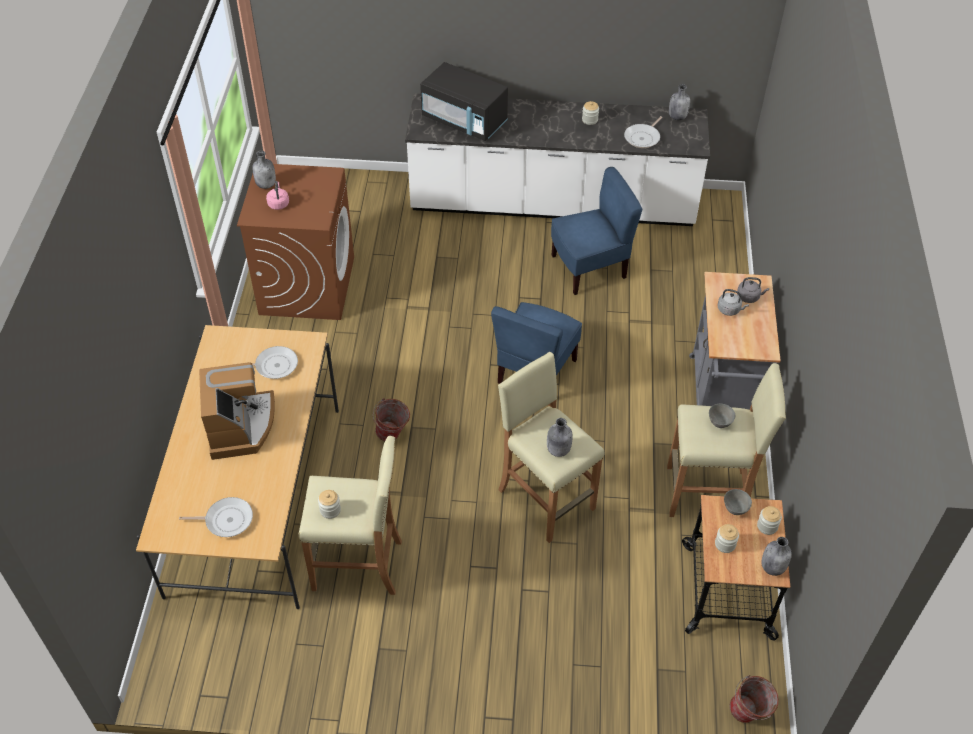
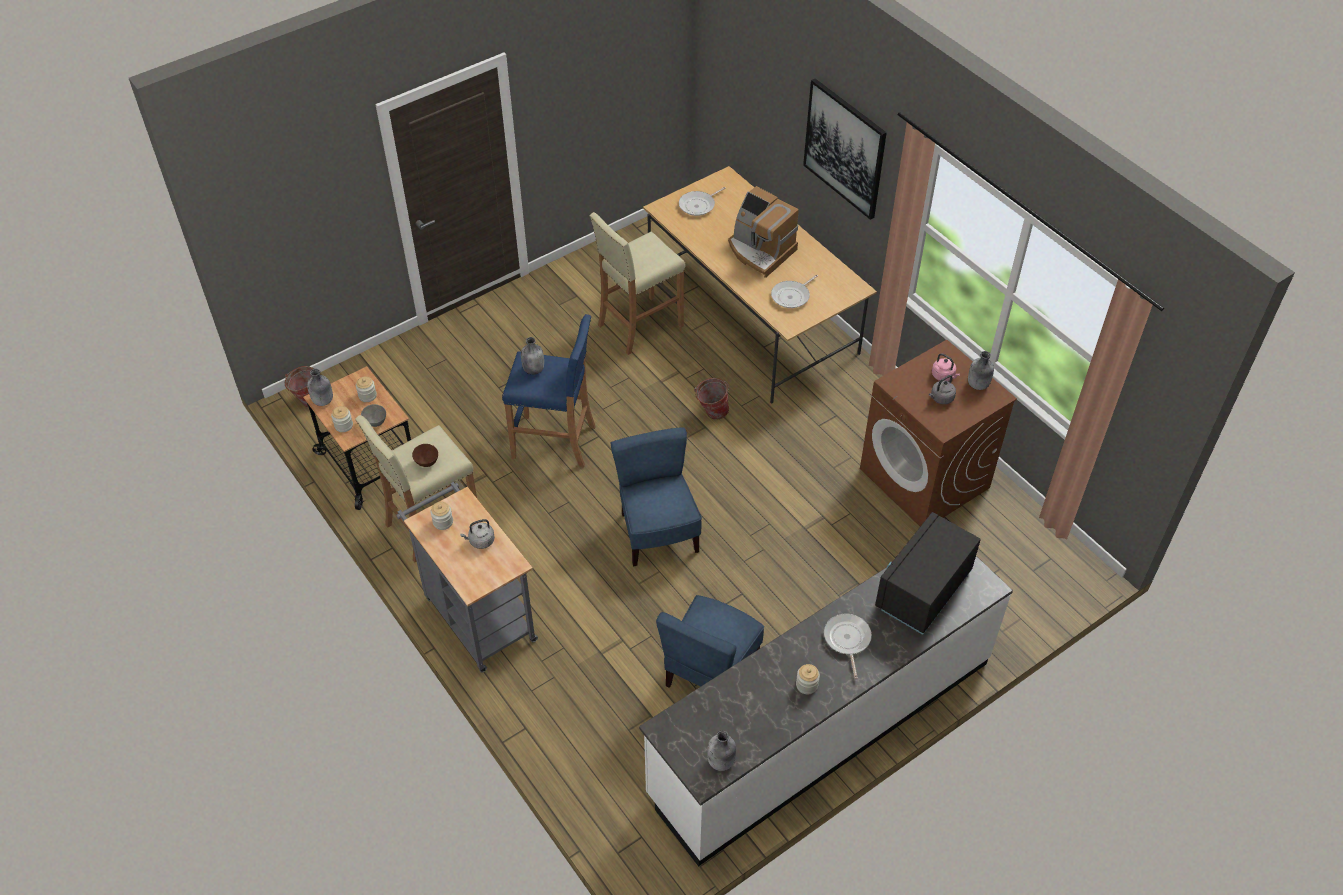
camera: 140 degrees right, 0 degrees up
jar [318,490,341,519] -> jar moved to [430,502,453,530]
black microwave [420,62,508,141] -> black microwave turned 45 degrees counterclockwise [875,512,981,635]
beige stool [498,352,605,543] -> blue stool [502,314,596,468]
frying pan [624,116,662,148] -> frying pan moved to [824,614,872,679]
grey bowl [709,404,735,428] -> brown bowl [412,444,438,467]
grey kettle [737,277,769,303] -> grey kettle moved to [929,375,956,404]
none -> picture [803,78,887,220]

